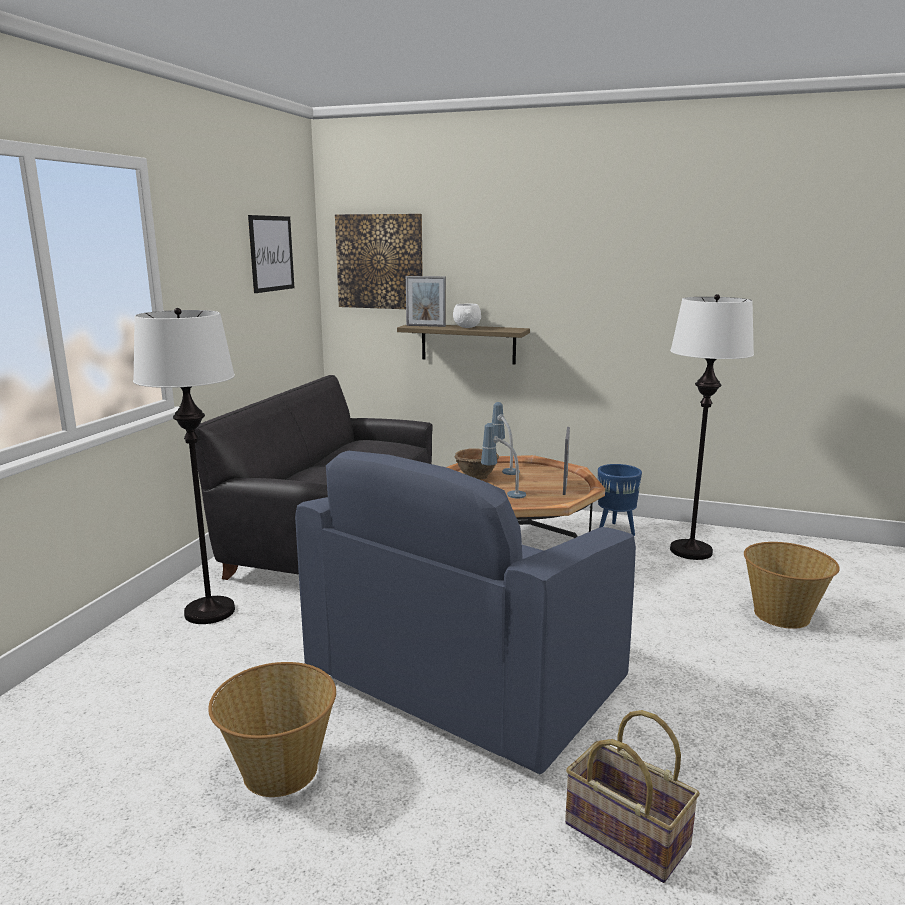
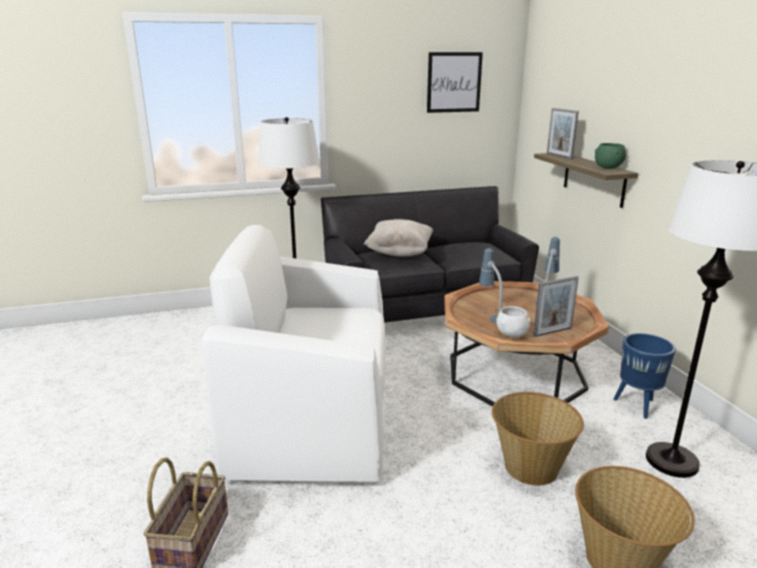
camera: 55 degrees right, 5 degrees up
basket [208,662,336,797] -> basket moved to [492,392,584,486]
blue armchair [295,451,636,774] -> white armchair [202,225,385,483]
picture [335,214,423,309] -> none
white bowl [453,304,481,328] -> white bowl moved to [496,306,531,338]
brown bowl [455,448,499,480] -> none
none -> beige pillow [364,219,433,257]
none -> green bowl [595,143,626,169]

